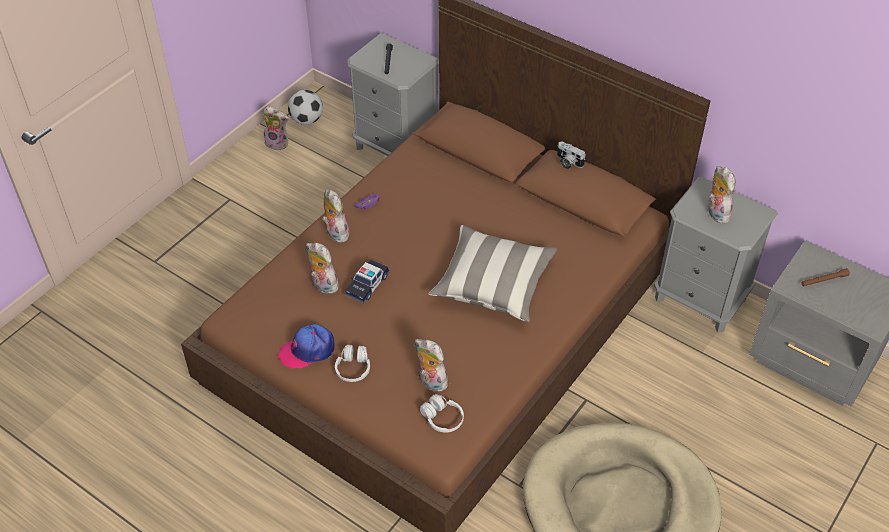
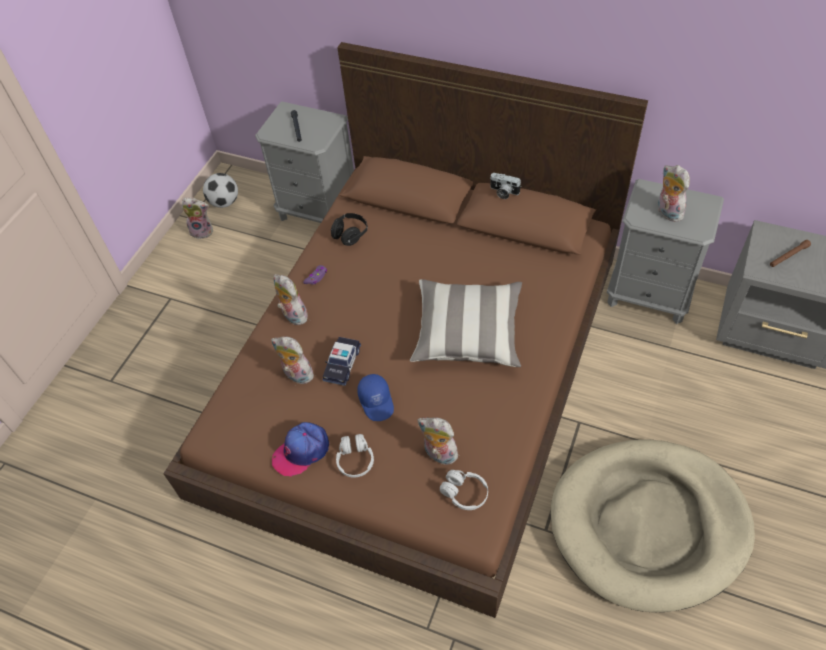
camera: 10 degrees left, 5 degrees up
none -> black headphones [331,213,368,246]
none -> blue cap [357,374,394,421]

